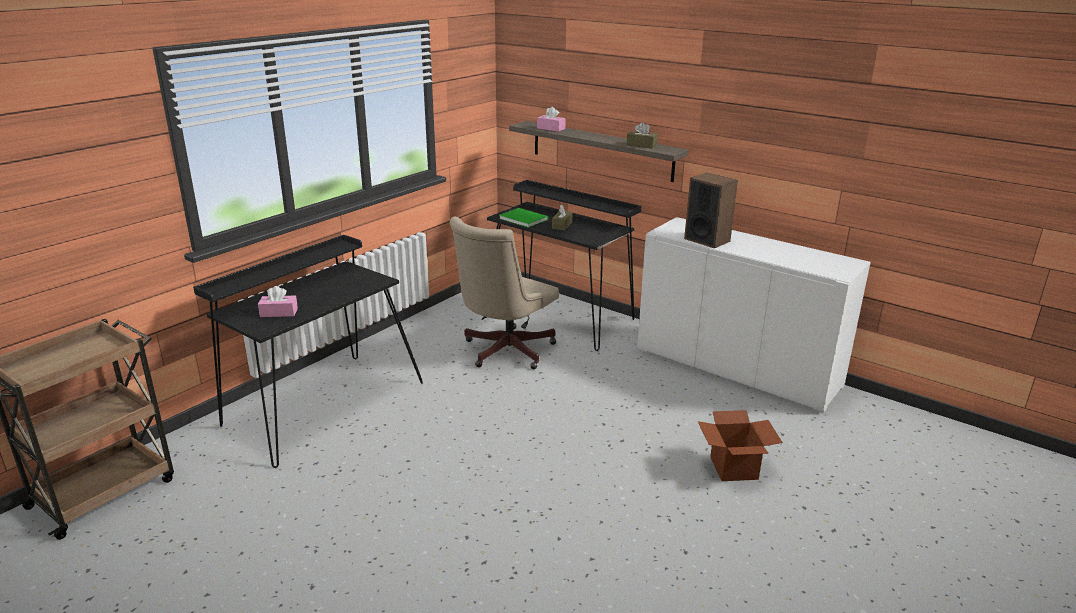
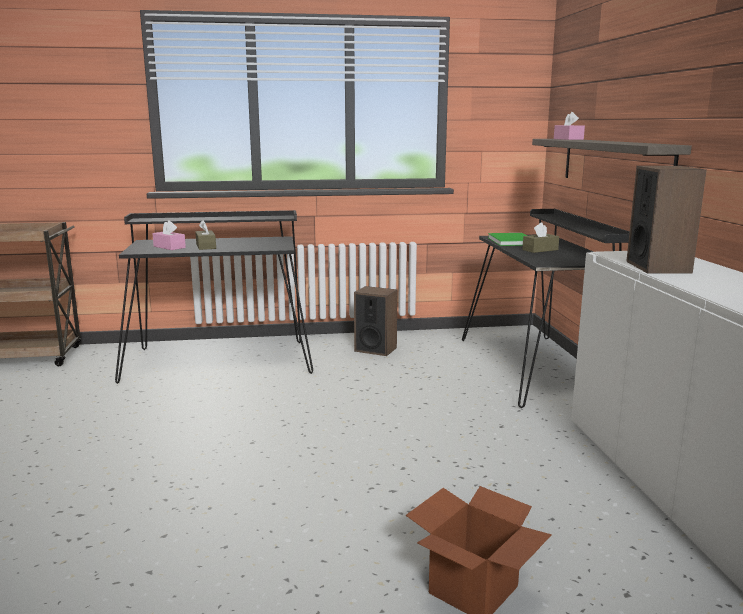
camera: 45 degrees right, 10 degrees down
beige office chair [450,217,559,369] -> none
brown tissue box [627,122,658,148] -> brown tissue box moved to [195,220,216,250]
none -> speaker [354,286,397,356]

